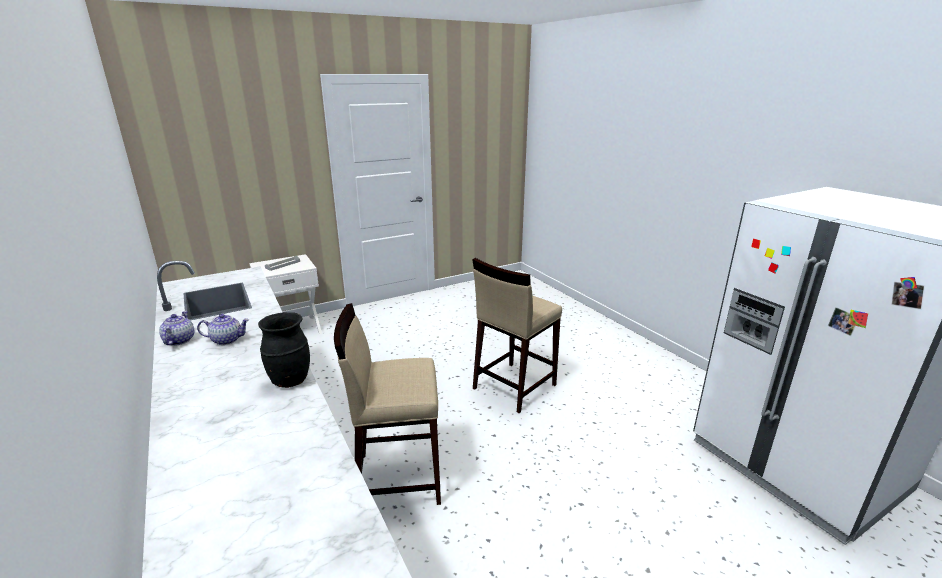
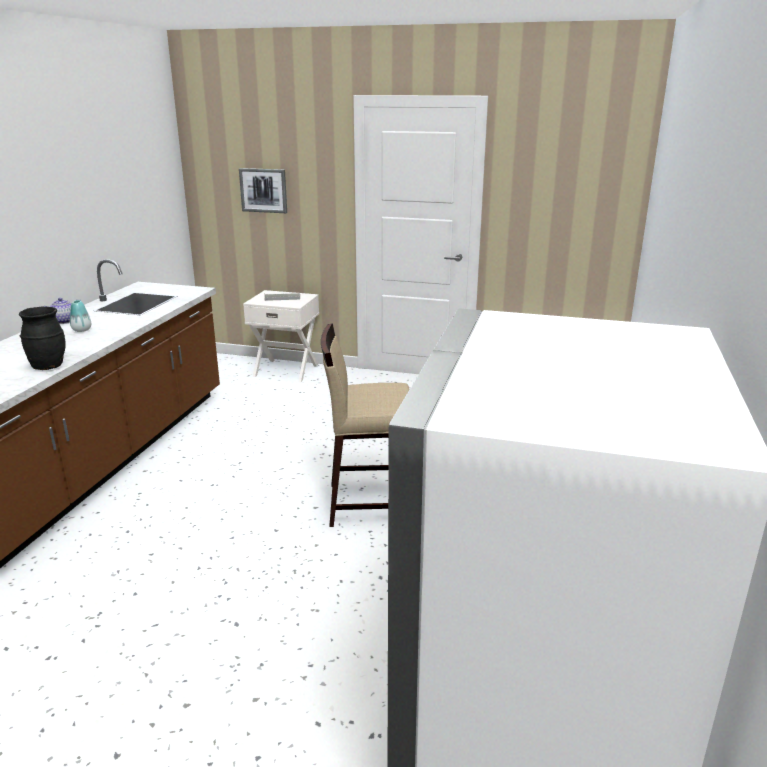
camera: 45 degrees right, 0 degrees up
teapot [197,314,249,345] -> vase [70,300,91,332]
beige stool [334,303,441,505] -> none
none -> picture [239,168,287,213]

